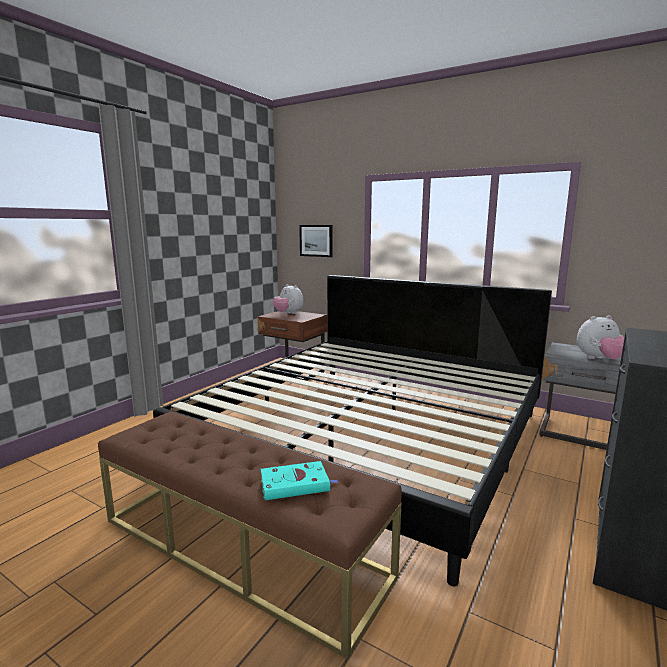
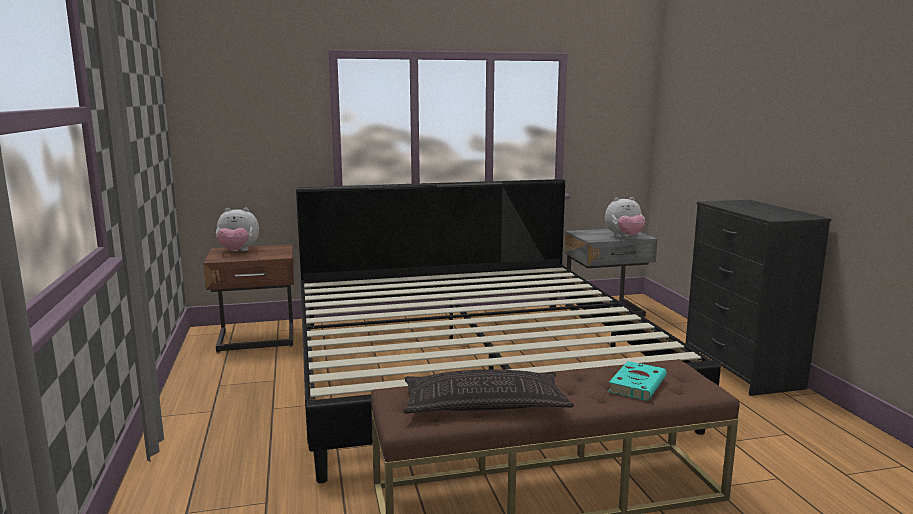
camera: 45 degrees left, 0 degrees up
picture [299,225,333,257] -> none
plush toy [577,315,624,359] -> plush toy turned 45 degrees clockwise [605,197,645,237]
none -> pillow [403,369,574,414]

